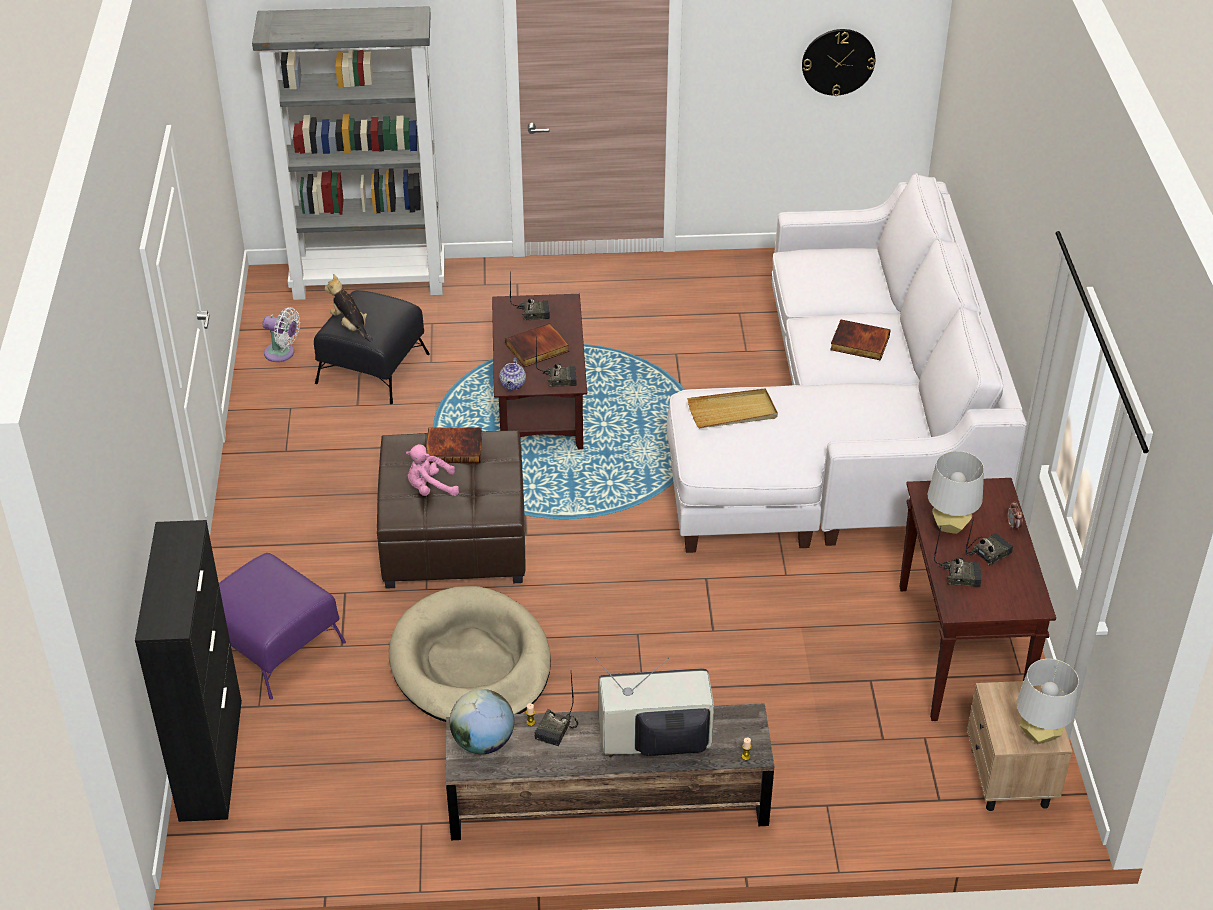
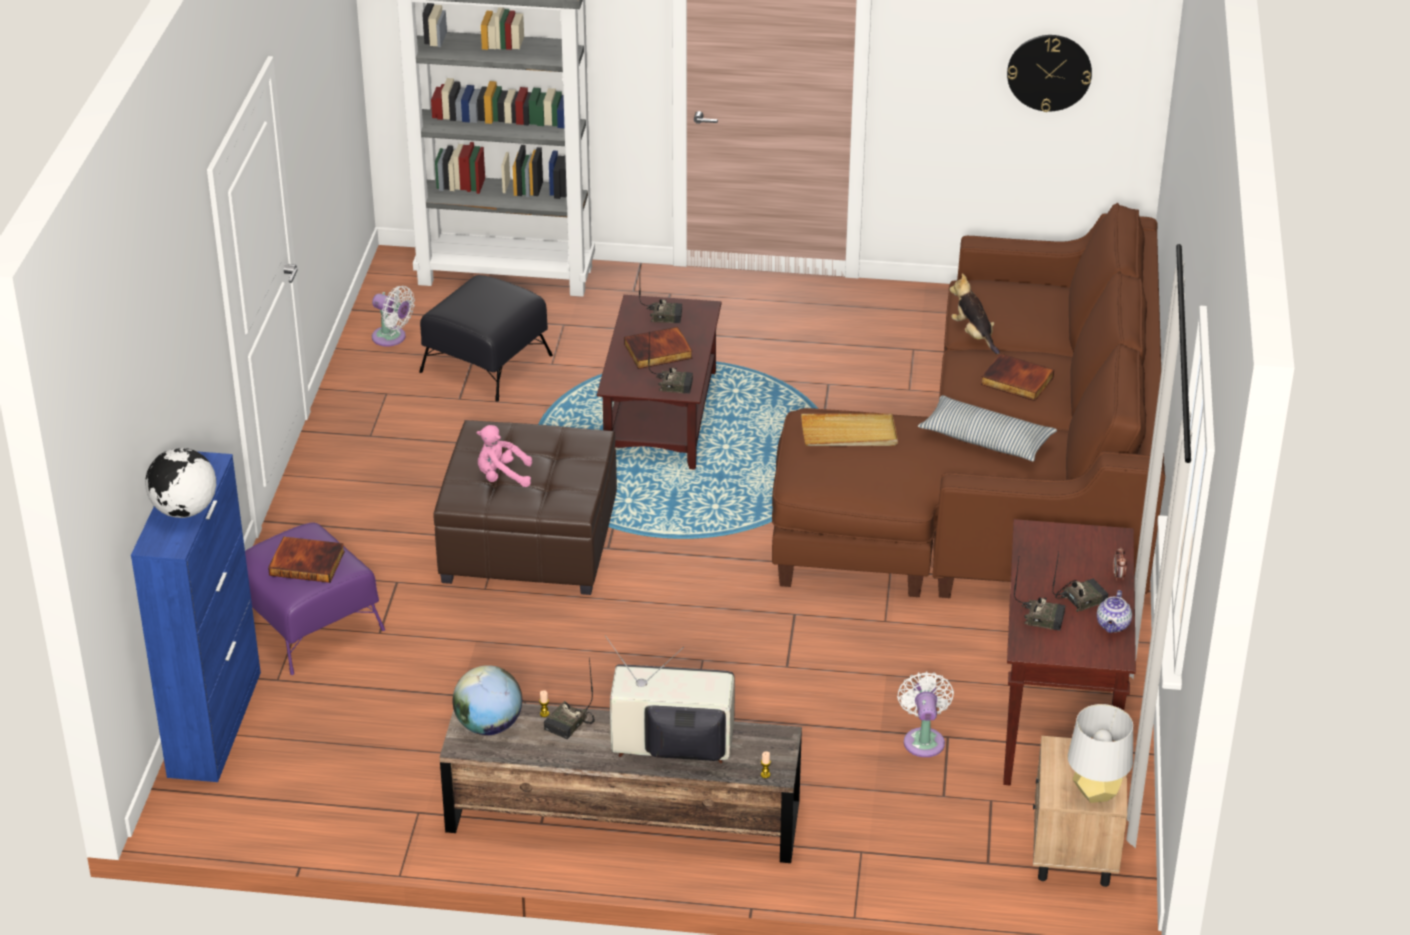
camera: 10 degrees right, 5 degrees down
black cabinet [135,520,242,822] -> blue cabinet [131,451,261,782]
plush toy [324,274,373,342] -> plush toy moved to [950,273,1000,354]
beige dog bed [389,586,551,722] -> none
book [426,427,482,463] -> book moved to [268,537,345,583]
teapot [499,358,526,391] -> teapot moved to [1097,590,1132,633]
white sofa [667,173,1027,553] -> brown sofa [772,203,1165,598]
grey table lamp [927,451,984,534] -> none
none -> globe [145,448,216,518]
none -> white fan [897,671,954,757]
none -> pillow [918,395,1057,461]

